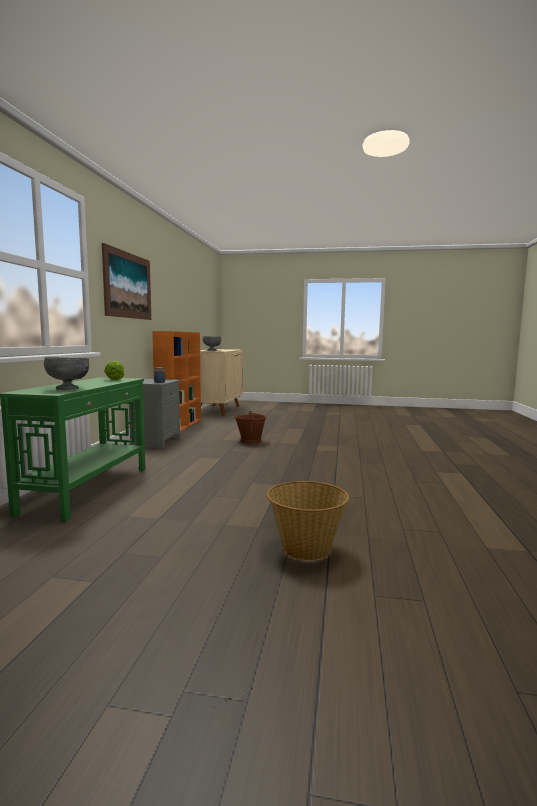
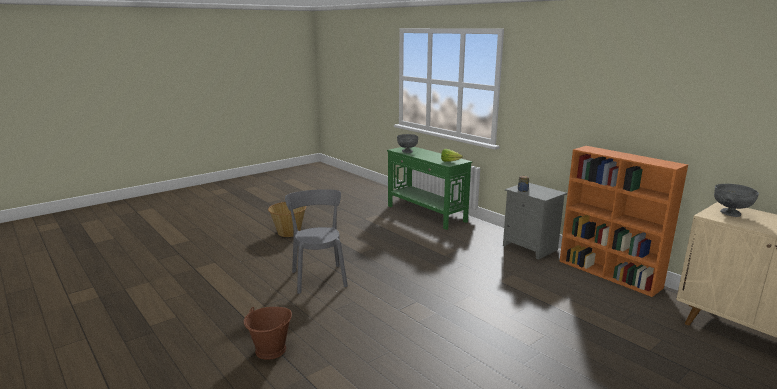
camera: 130 degrees right, 10 degrees up
picture [102,243,151,320] -> none
brown bucket [234,411,267,444] -> brown bucket moved to [244,307,292,360]
none -> grey chair [285,189,348,294]

